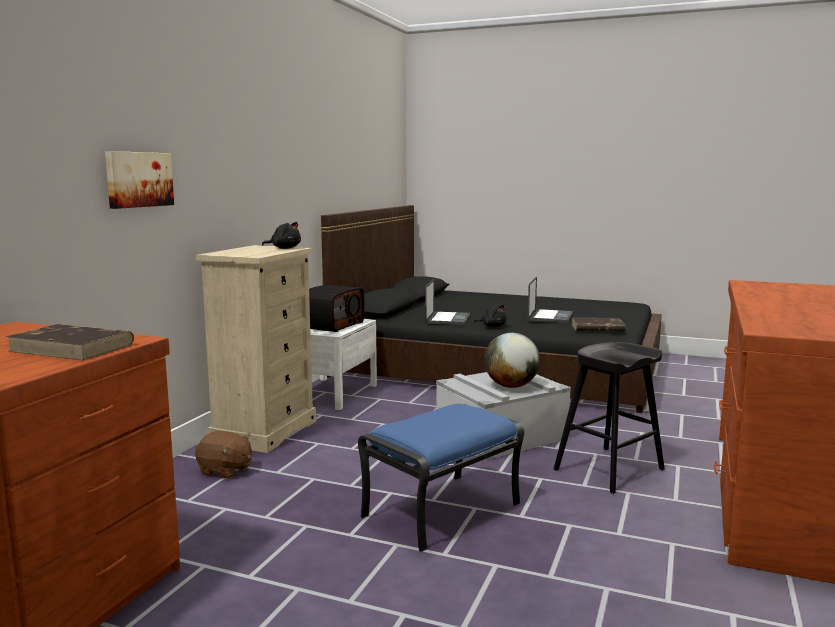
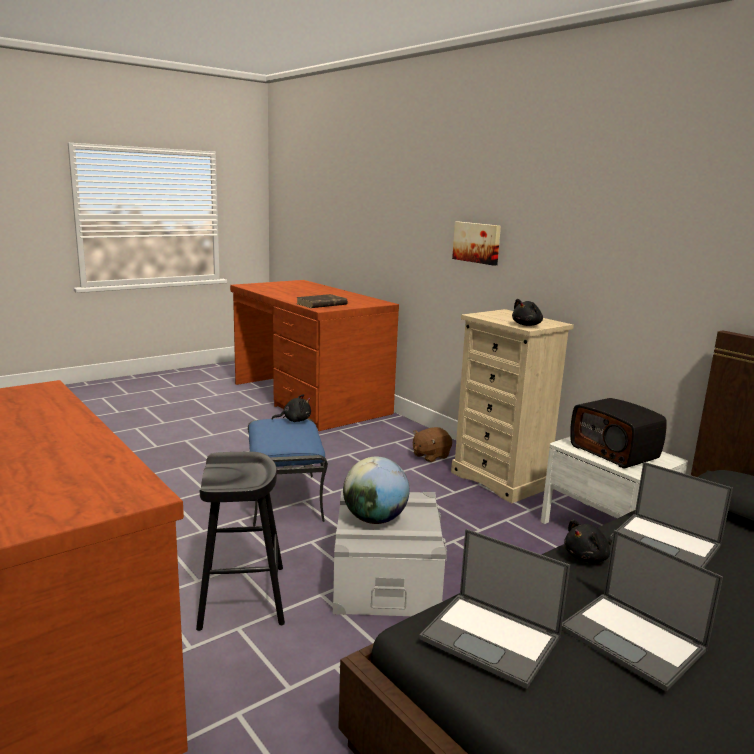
camera: 120 degrees right, 5 degrees up
brown book [571,317,626,332] -> laptop [419,529,570,689]
none -> black plush toy [272,394,311,422]

